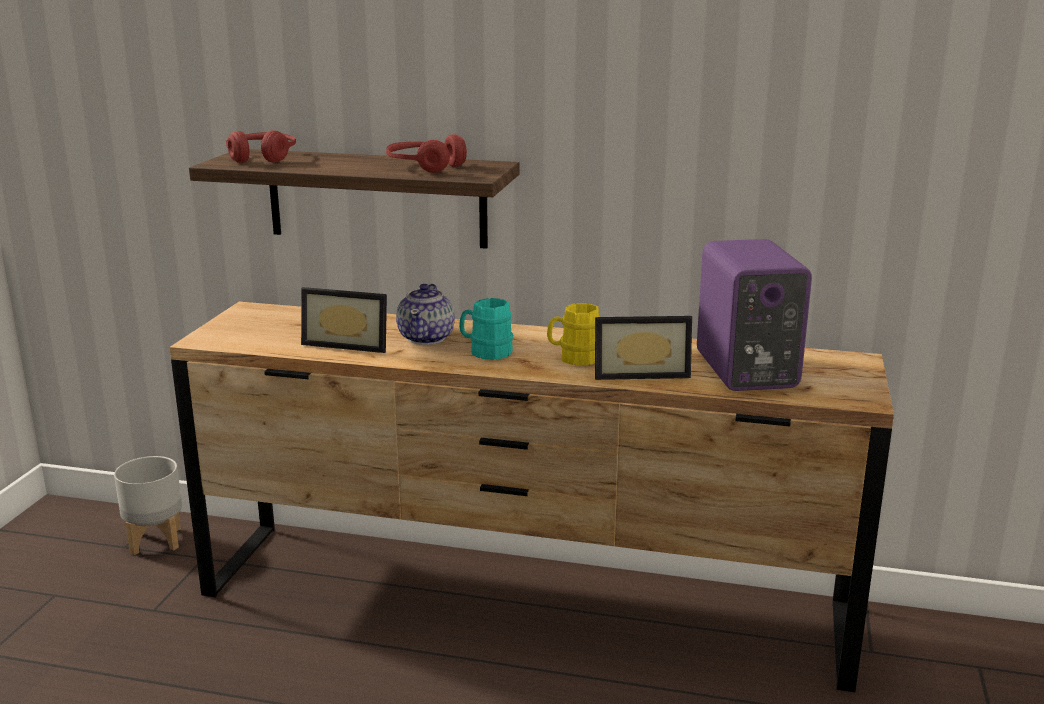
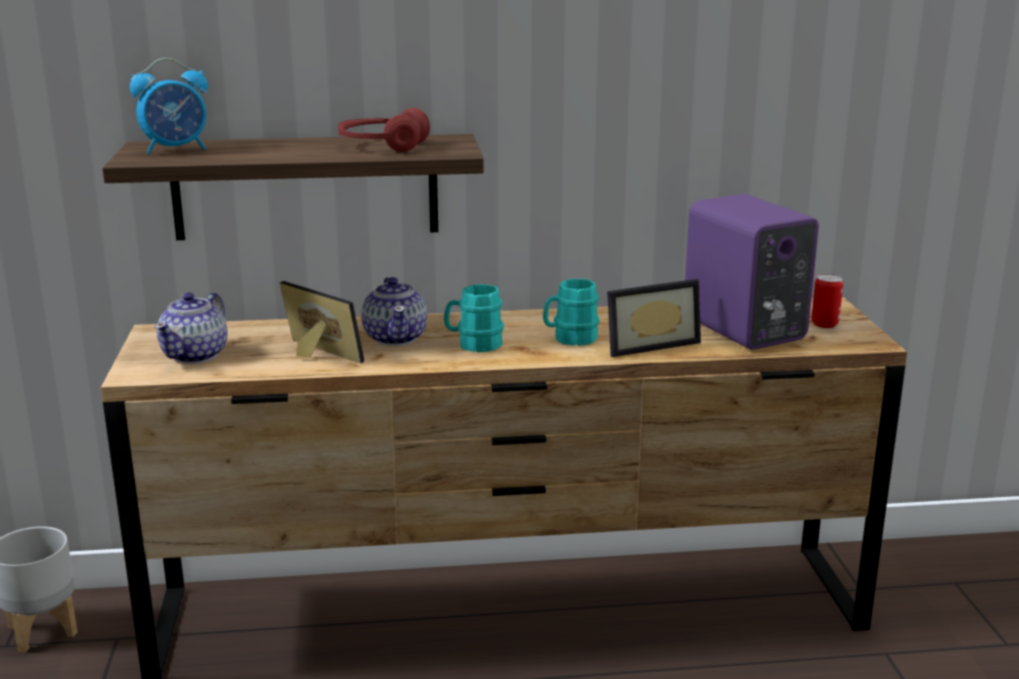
camera: 20 degrees left, 0 degrees up
red headphones [226,131,296,163] -> alarm clock [130,58,208,154]
picture frame [301,287,387,353] -> picture frame turned 135 degrees counterclockwise [280,281,364,364]
yellow mug [547,303,600,366] -> turquoise mug [543,279,600,346]
none -> teapot [154,292,227,364]
none -> can [811,274,843,328]

